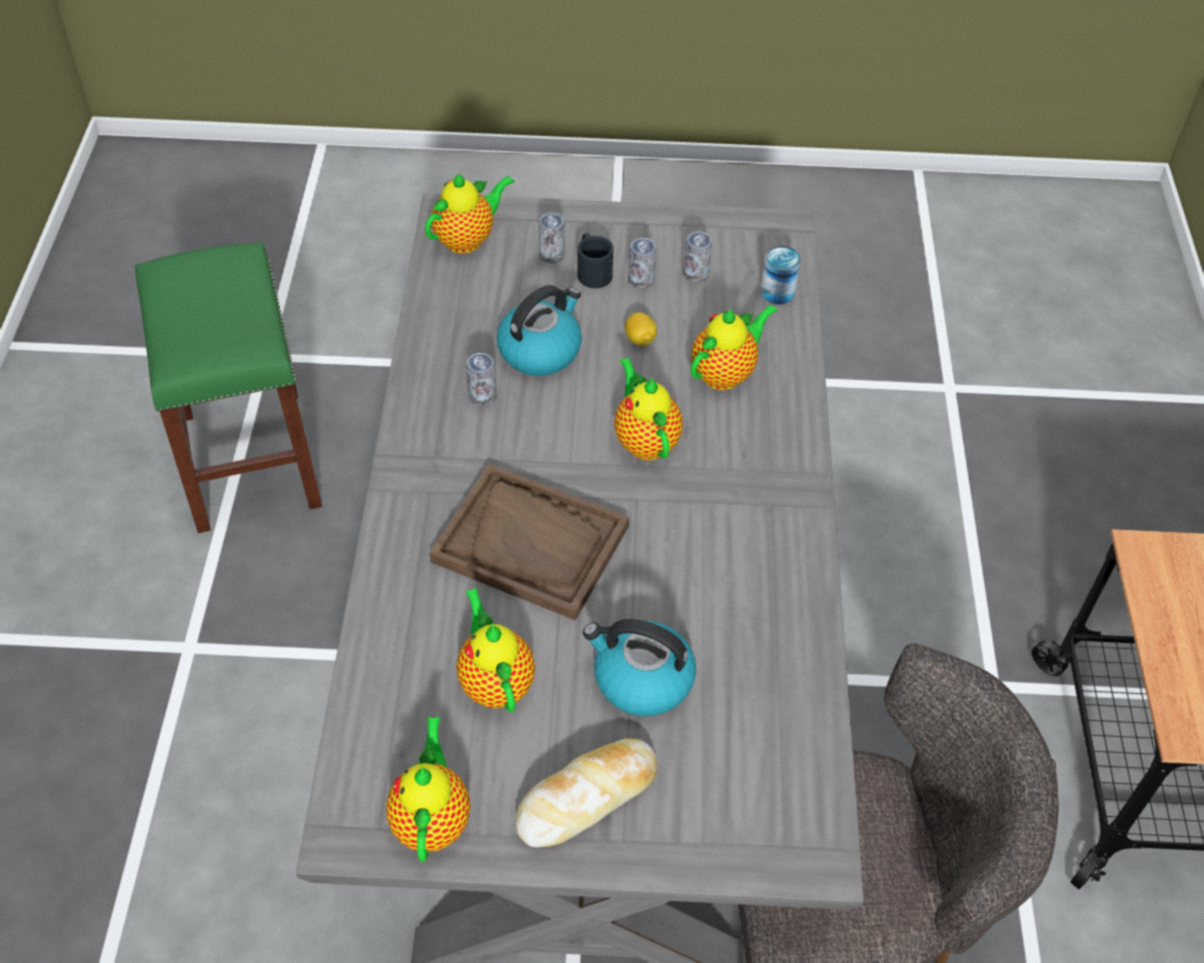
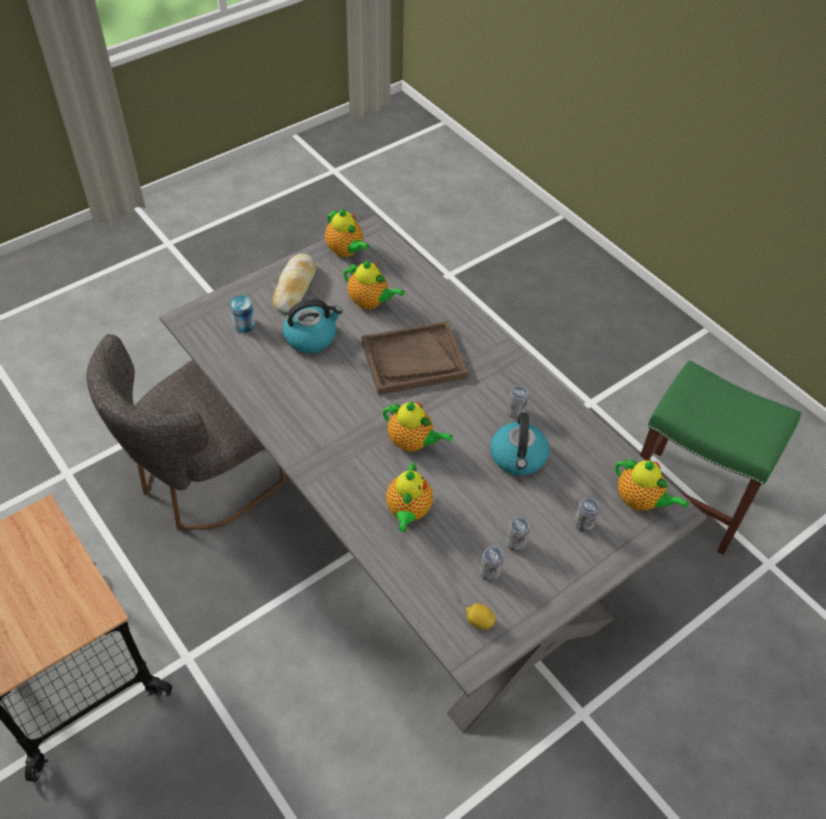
camera: 140 degrees right, 0 degrees up
teapot [425,173,515,254] -> teapot turned 60 degrees counterclockwise [615,459,689,511]
black mug [577,233,614,288] -> none
lemon [625,312,657,346] -> lemon moved to [466,604,496,630]
can [760,246,801,305] -> can moved to [229,295,256,333]

